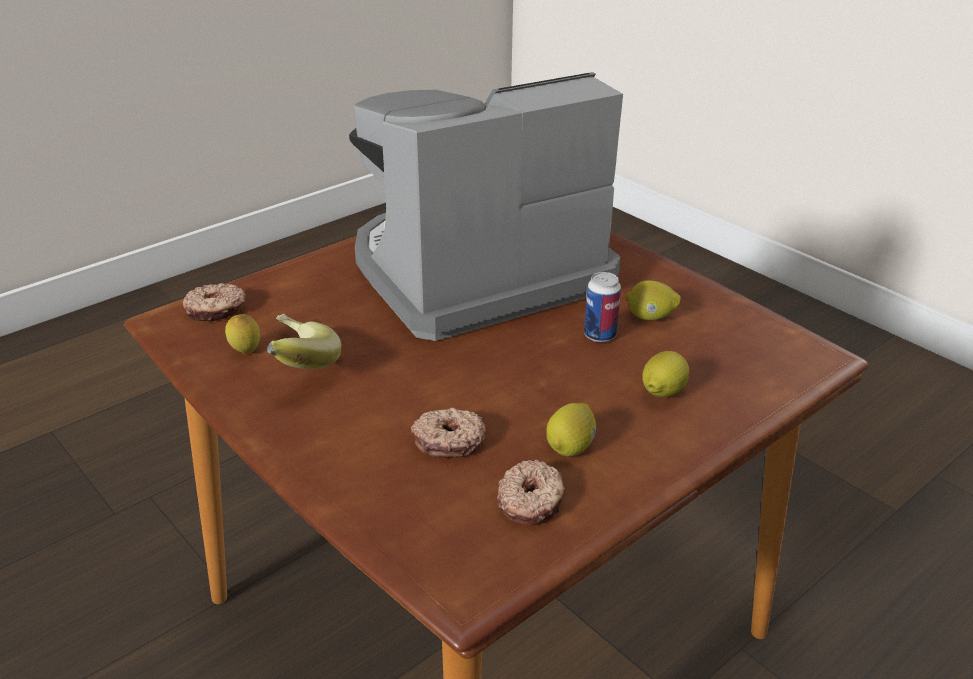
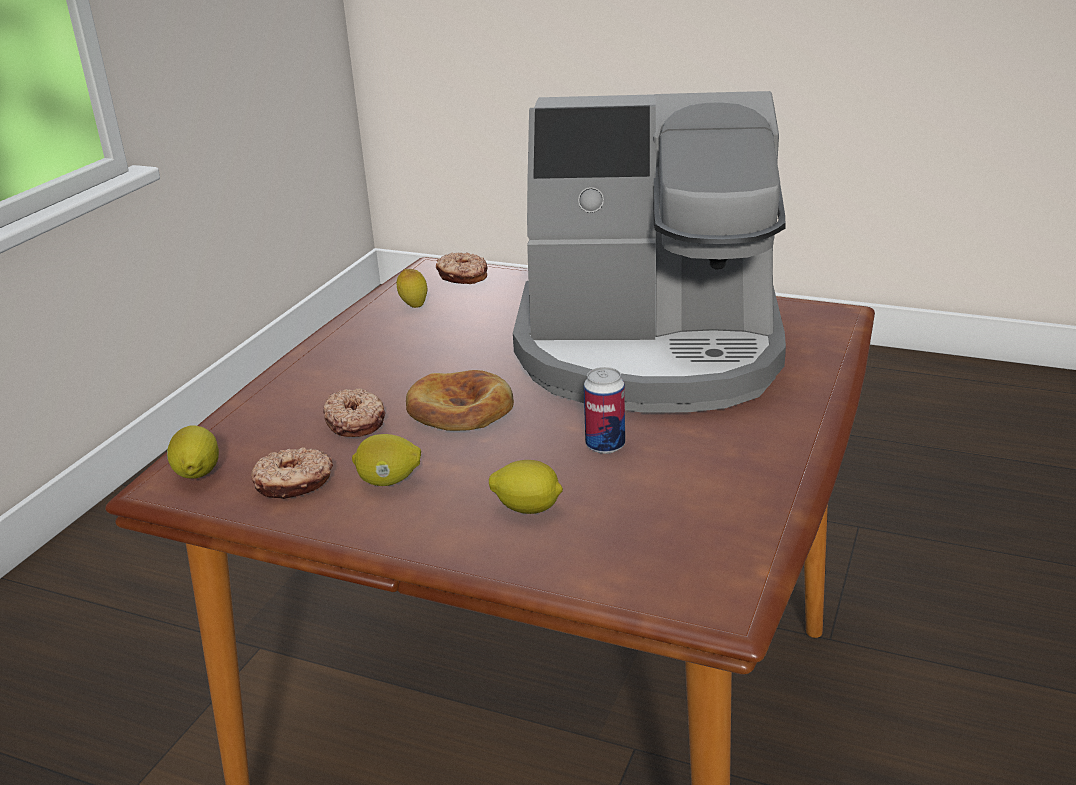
camera: 65 degrees right, 5 degrees down
banana [267,314,341,369] -> none
coffee machine [349,72,623,341] -> coffee machine turned 150 degrees clockwise [513,91,786,413]
lemon [626,280,681,320] -> lemon moved to [167,425,219,479]
none -> bread [406,370,514,431]

